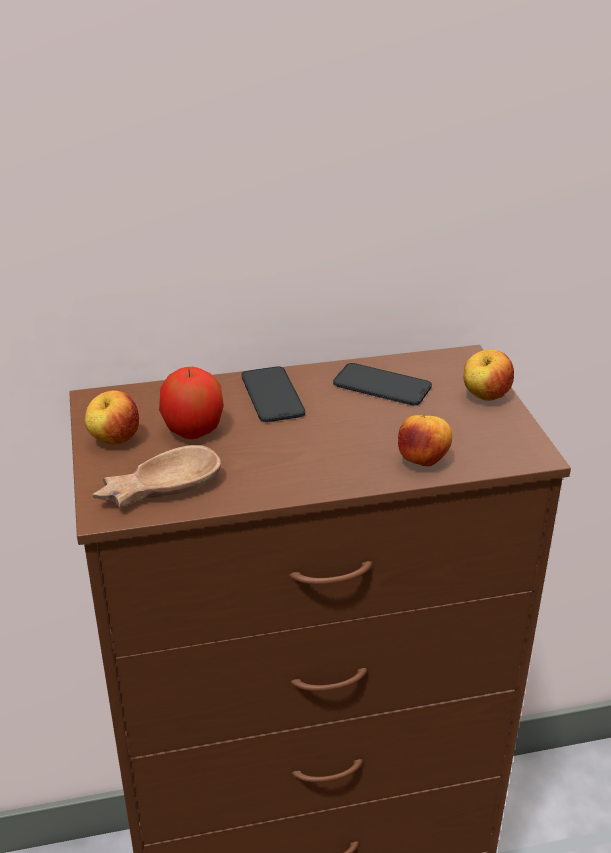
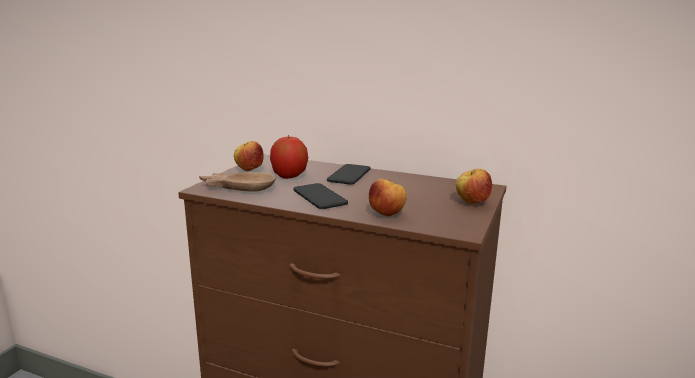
camera: 35 degrees right, 15 degrees down
phone [333,363,432,406] -> phone moved to [293,183,348,209]

